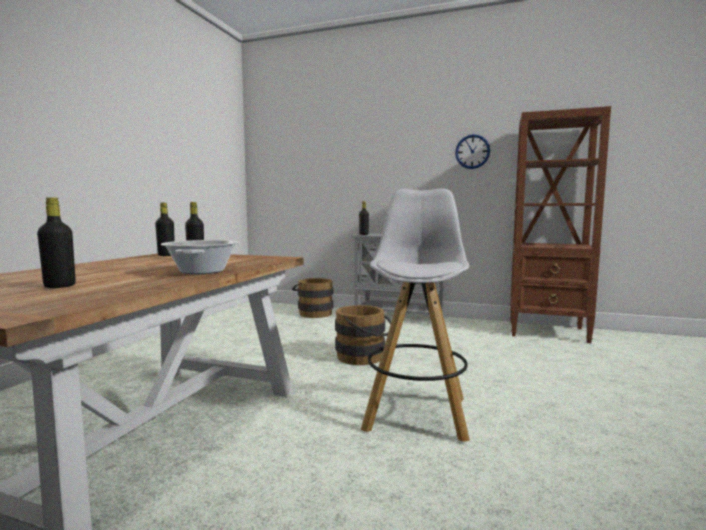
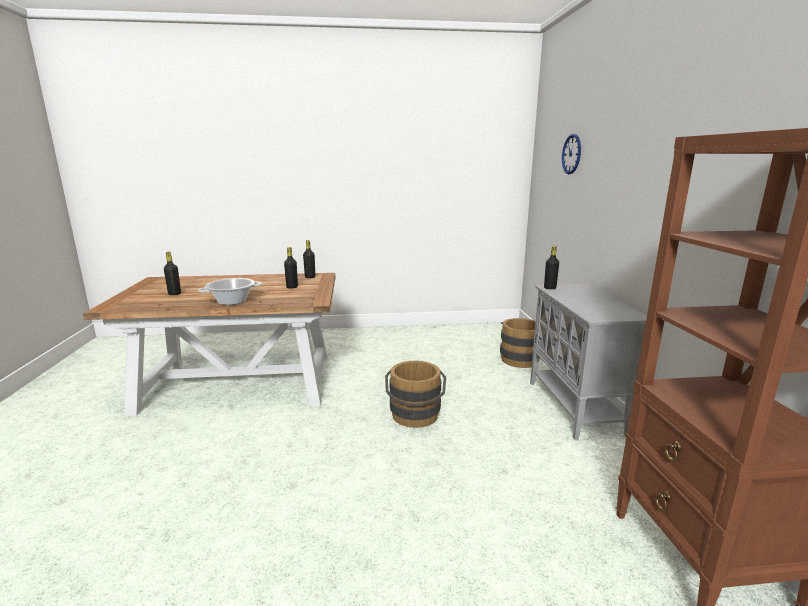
camera: 65 degrees right, 10 degrees up
white stool [360,188,470,442] -> none
wall clock [455,134,490,169] -> wall clock moved to [562,134,581,174]

